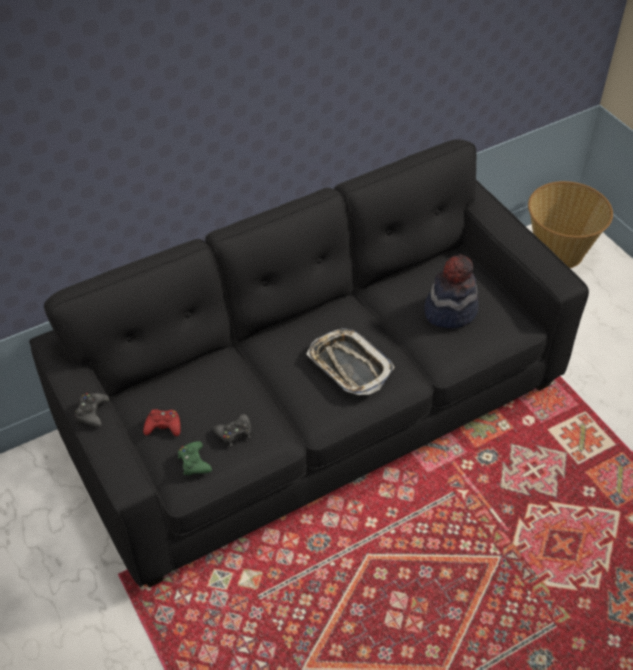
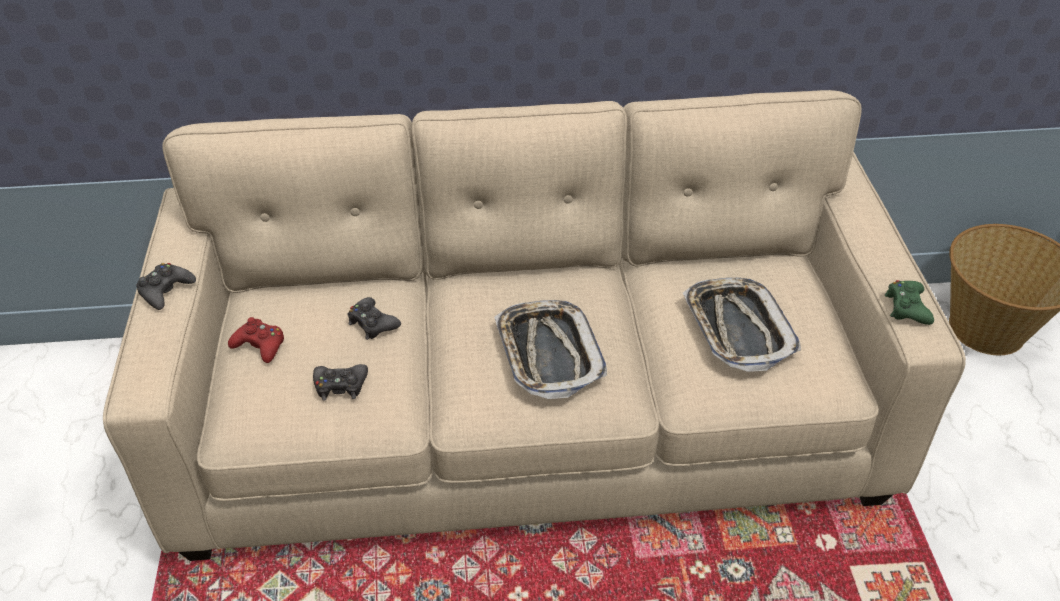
camera: 25 degrees right, 5 degrees down
black sofa [29,139,589,587] -> beige sofa [103,90,966,561]
green game controller [178,441,212,475] -> green game controller moved to [885,280,934,325]
hat [424,254,479,328] -> tray [683,278,801,372]
none -> black game controller [348,297,401,340]

